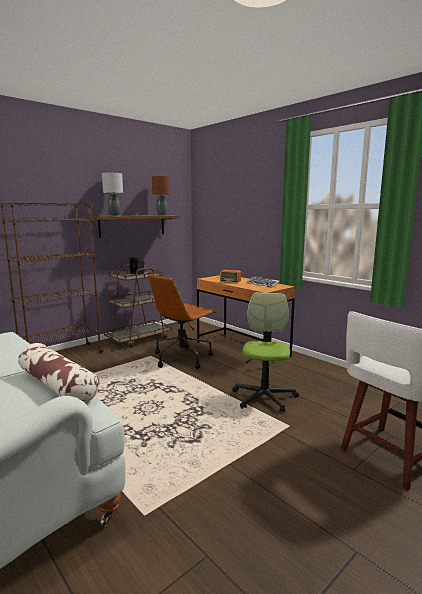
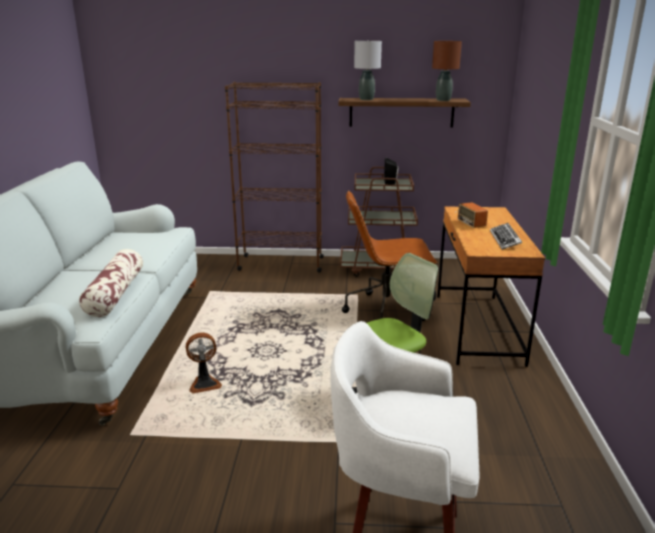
camera: 45 degrees right, 10 degrees up
none -> fan [186,332,222,393]

